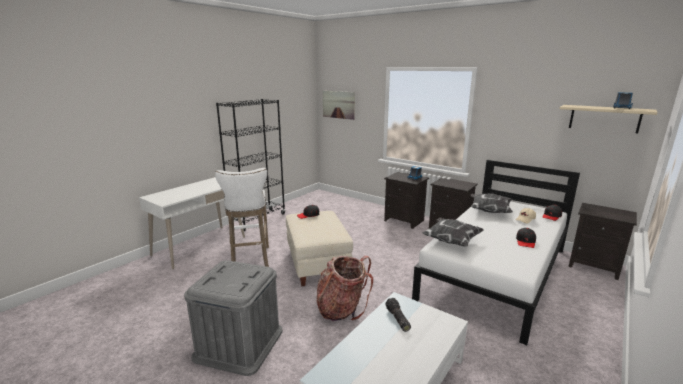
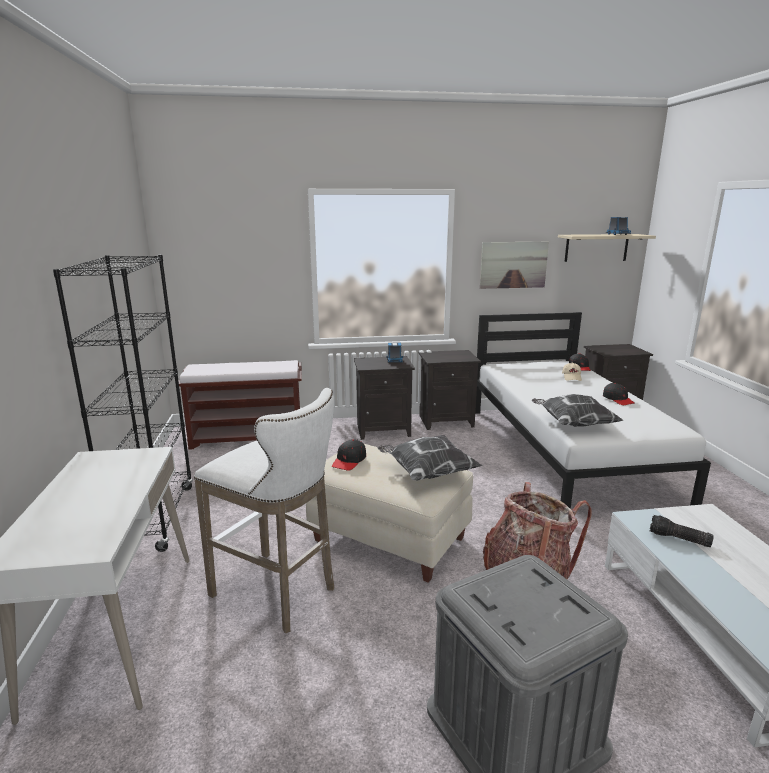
camera: 45 degrees left, 0 degrees up
picture [323,91,355,120] -> picture moved to [480,242,549,289]
pillow [470,193,513,213] -> pillow moved to [378,435,483,481]
none -> brown bench [179,360,302,450]

